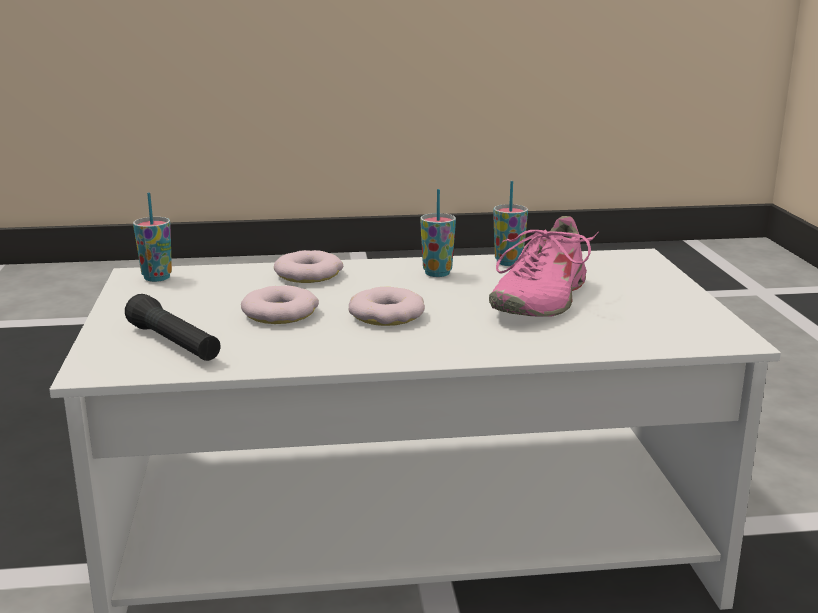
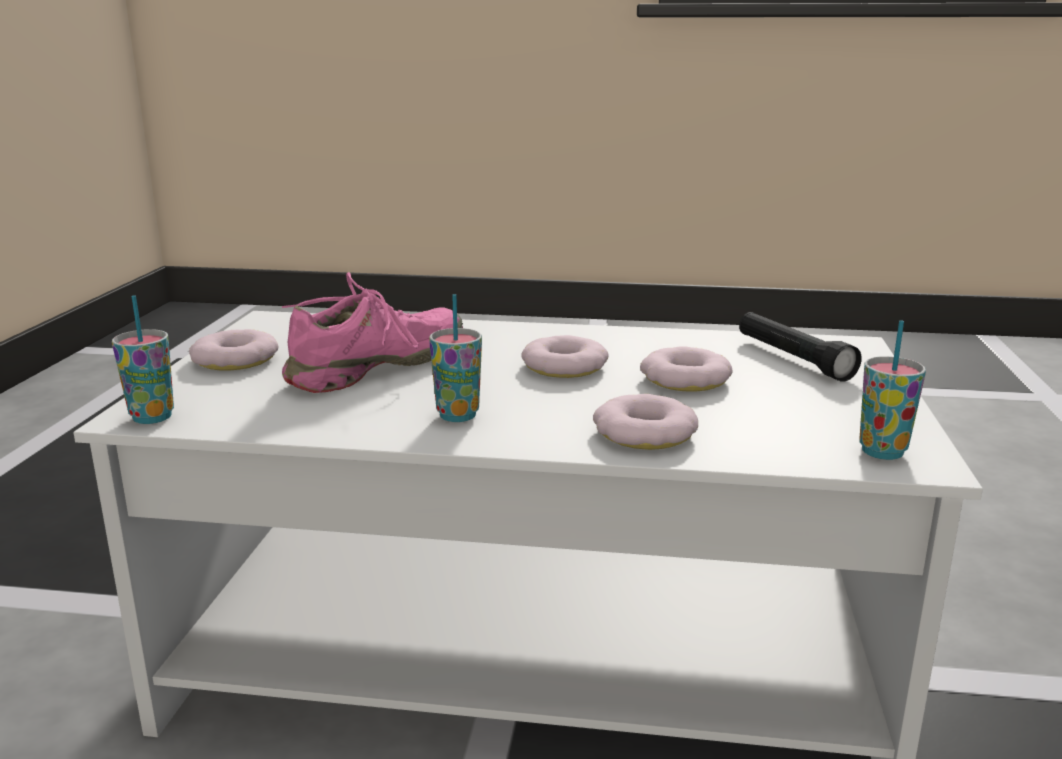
camera: 165 degrees left, 0 degrees up
cup [493,181,528,266] -> cup moved to [112,295,174,424]
none -> donut [189,329,278,370]

